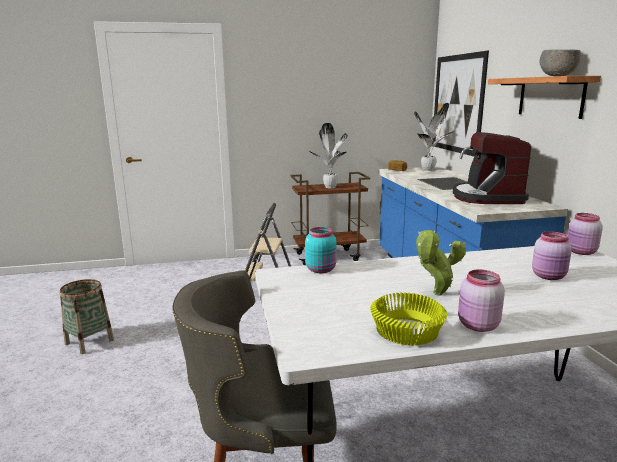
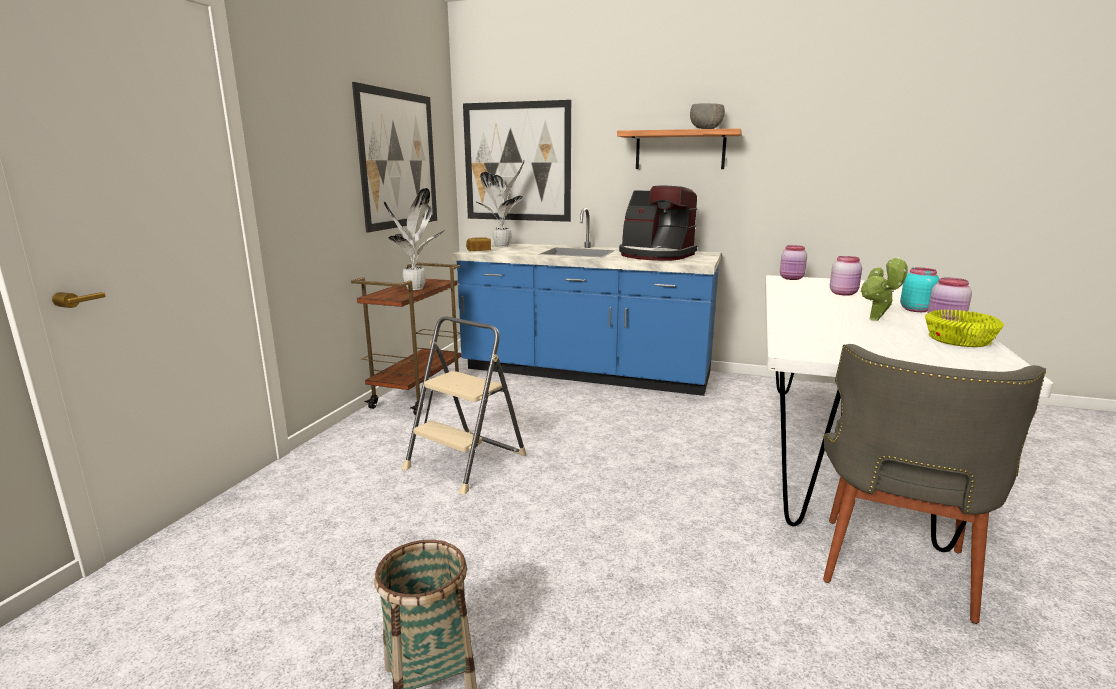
camera: 60 degrees left, 0 degrees up
turquoise jar [305,227,337,273] -> turquoise jar moved to [900,268,939,312]
none -> picture [352,82,437,233]

